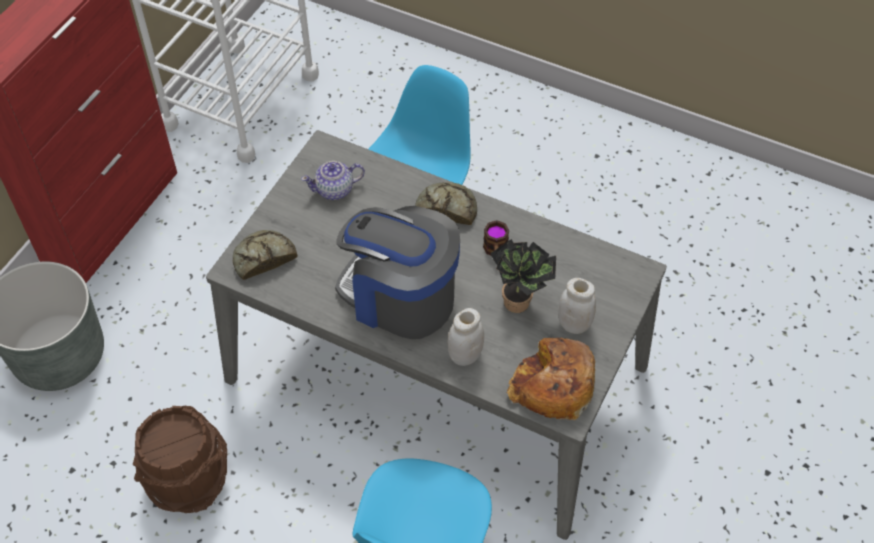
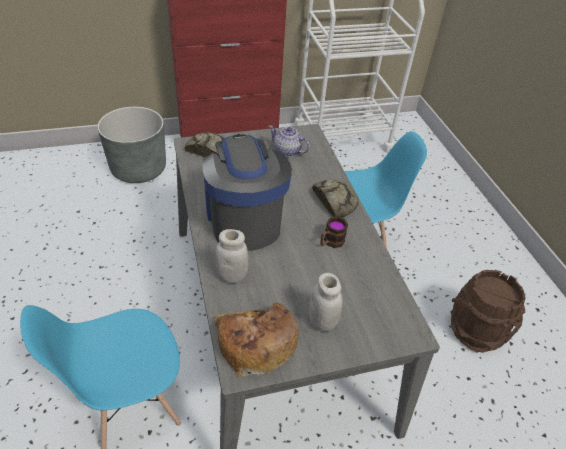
camera: 45 degrees right, 10 degrees down
brown bucket [133,406,227,513] -> brown bucket moved to [450,270,526,353]
potted plant [490,239,556,313] -> none

